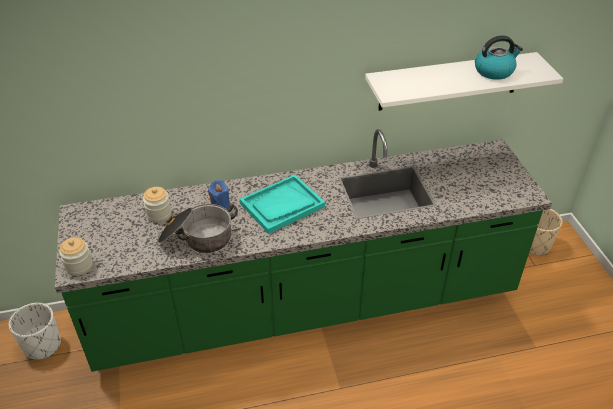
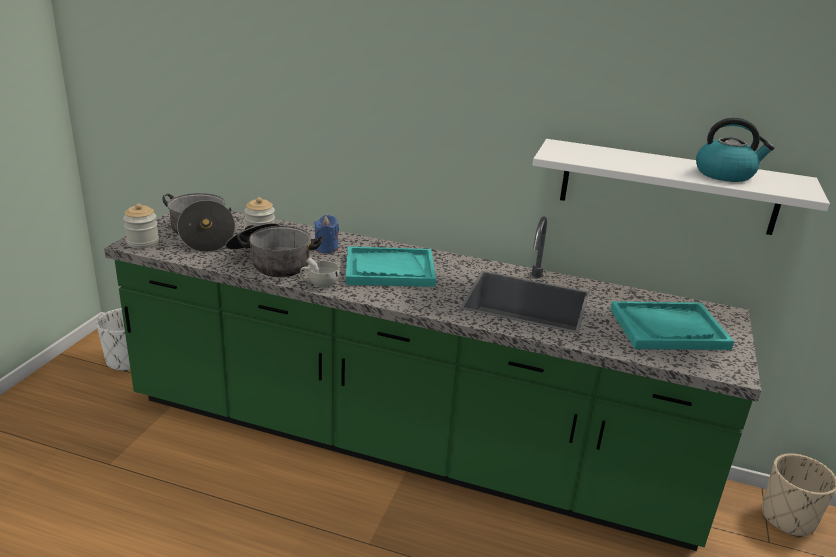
camera: 30 degrees right, 15 degrees down
none -> cooking pot [162,193,235,253]
none -> white cup [300,257,339,288]
none -> turquoise tray [610,301,734,350]

